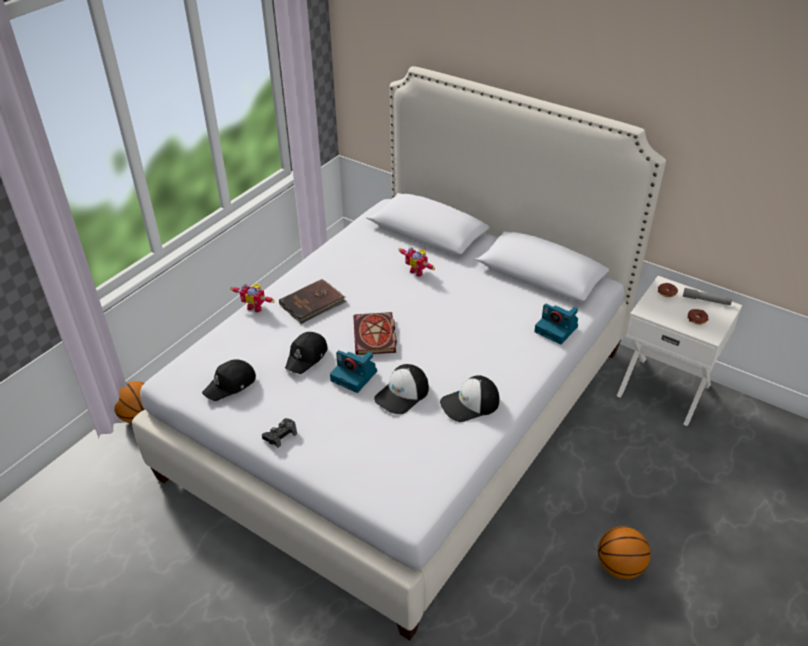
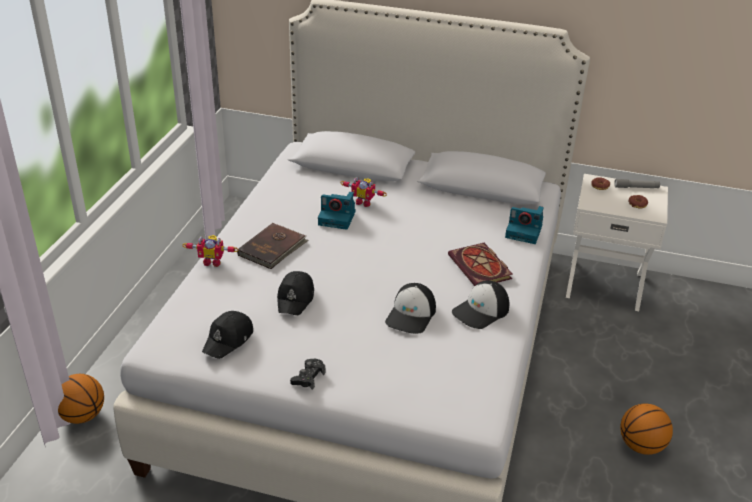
camera: 20 degrees left, 5 degrees down
camera [330,350,377,393] -> camera moved to [318,192,355,230]
book [353,312,397,355] -> book moved to [448,243,513,286]

